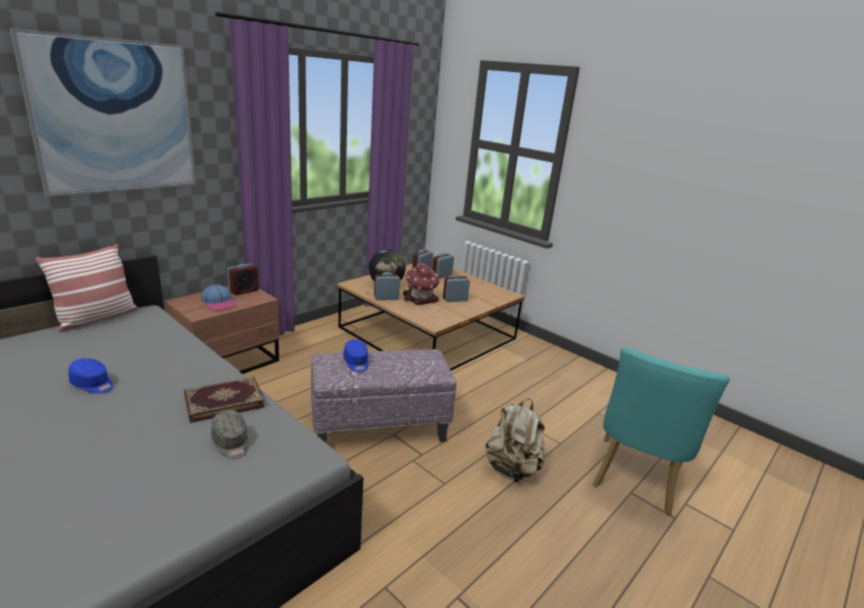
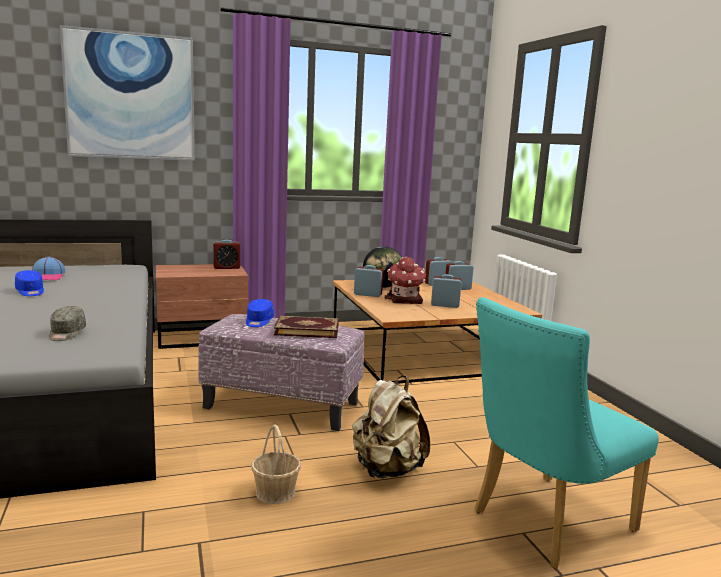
camera: 30 degrees right, 10 degrees down
pillow [35,244,138,332] -> none
book [184,377,264,423] -> book moved to [274,316,339,338]
cap [201,284,236,311] -> cap moved to [32,256,65,280]
none -> basket [252,424,301,504]

